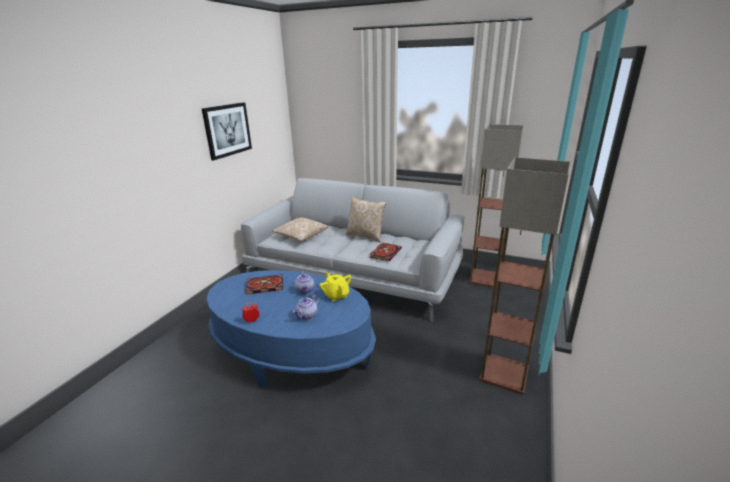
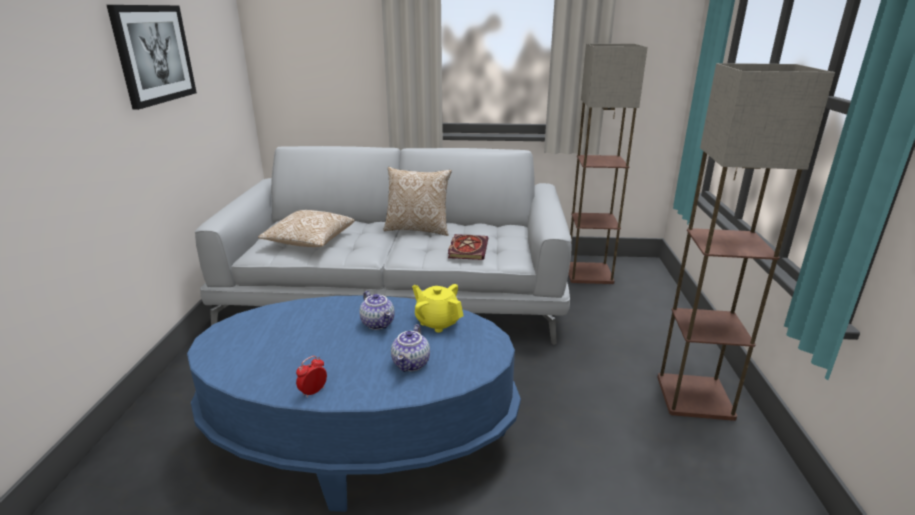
camera: 20 degrees left, 0 degrees up
book [246,274,283,294] -> none

